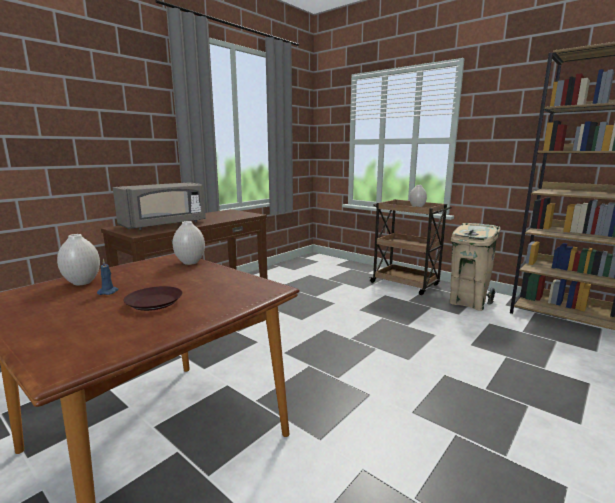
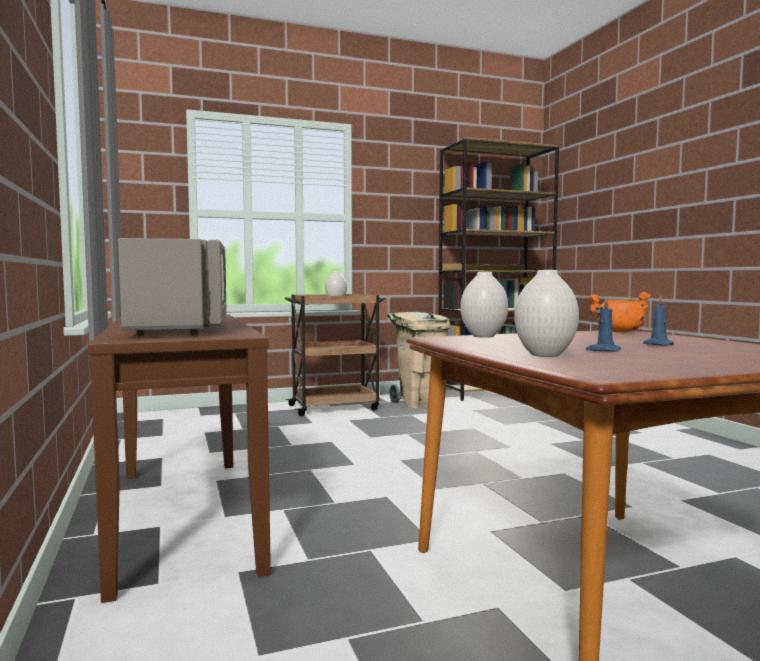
camera: 60 degrees left, 10 degrees down
brown plate [123,286,183,311] -> blue candle [642,295,674,345]
none -> orange cooking pot [587,292,651,332]

